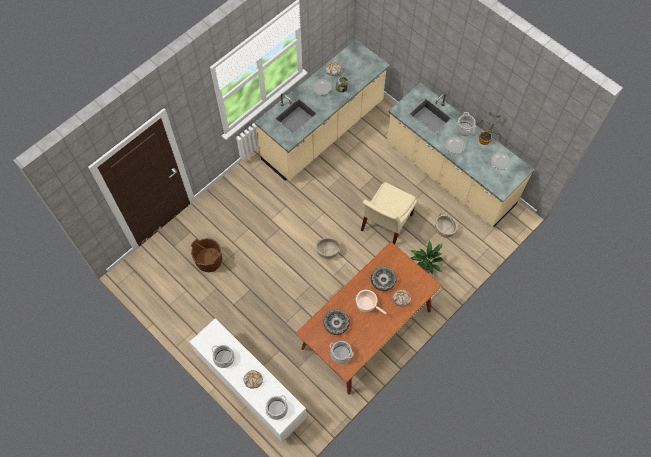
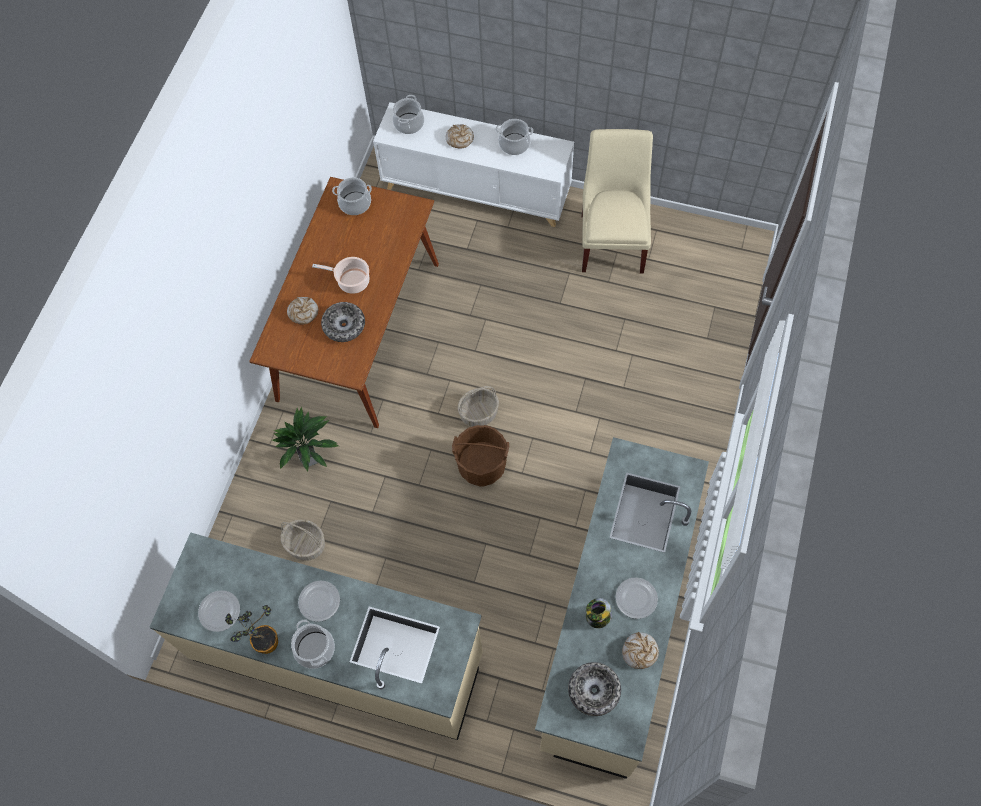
camera: 155 degrees right, 0 degrees up
brown bucket [191,238,222,272] -> brown bucket moved to [452,425,509,486]
bowl [323,309,350,335] -> bowl moved to [568,662,621,716]
beige chair [361,182,417,244] -> beige chair moved to [582,129,653,274]

